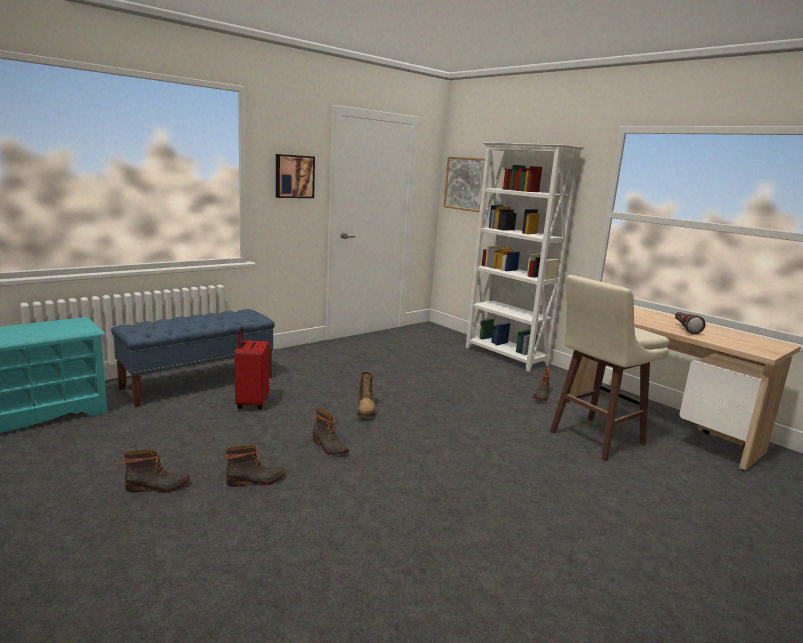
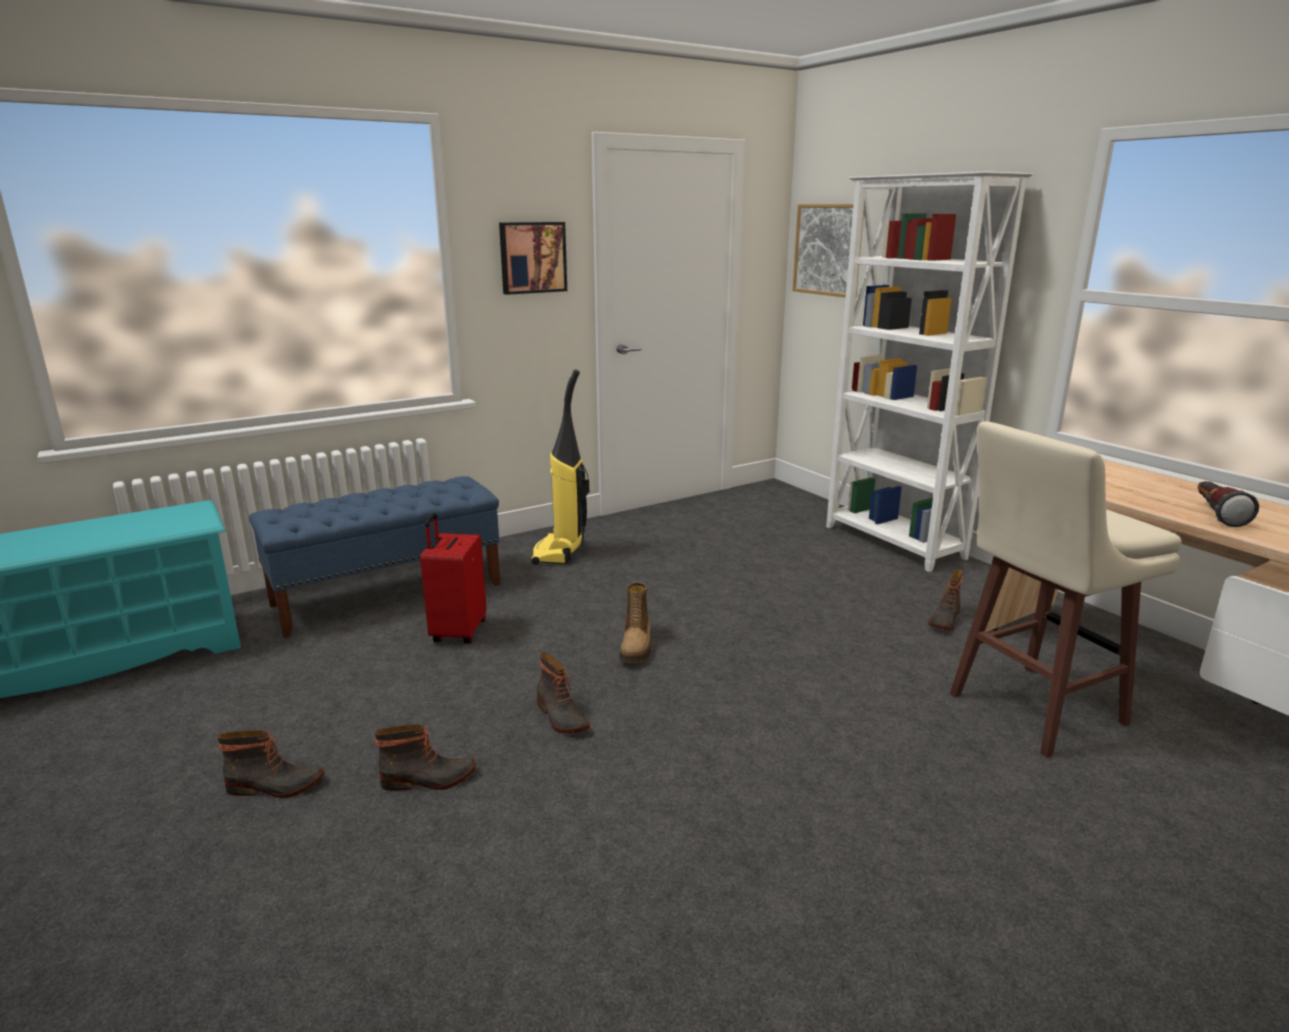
camera: 10 degrees right, 5 degrees up
none -> vacuum cleaner [531,369,589,565]

